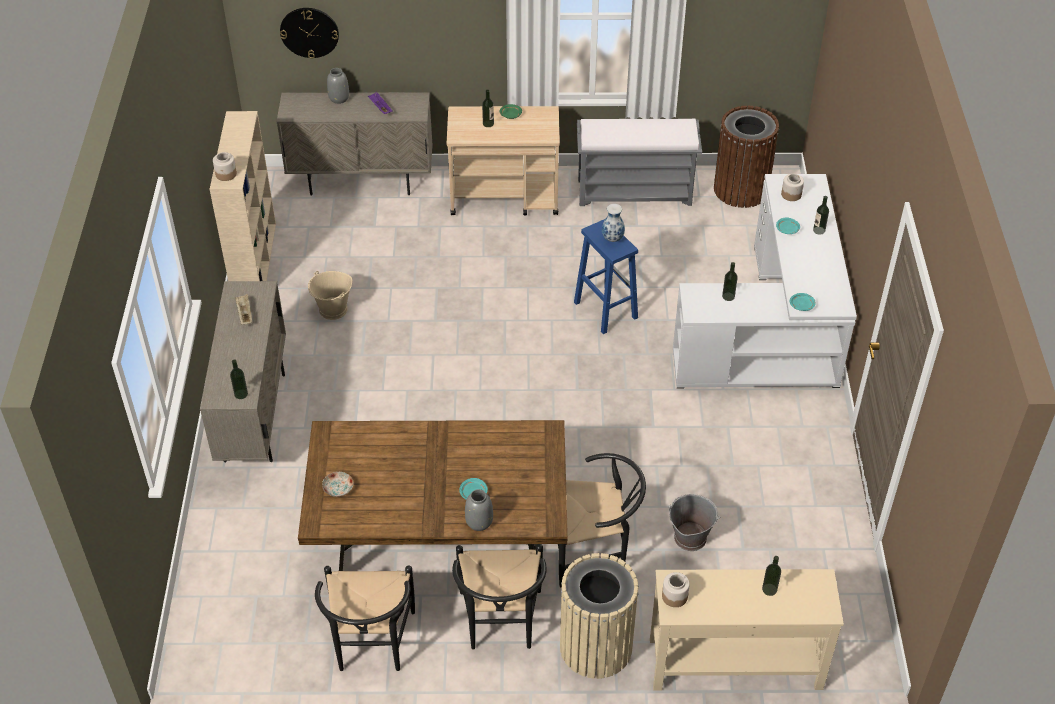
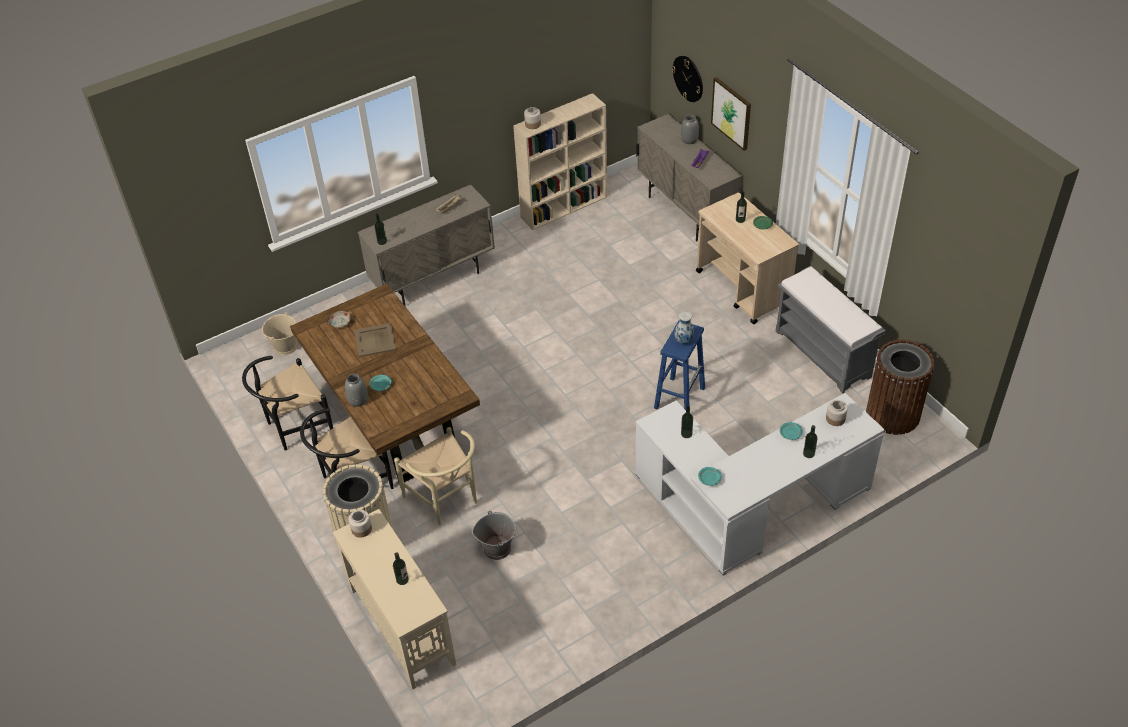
camera: 60 degrees right, 0 degrees up
beige bucket [308,271,352,320] -> beige bucket moved to [262,312,297,356]
black chair [558,453,646,587] -> beige chair [394,427,477,525]
none -> beige tray [354,323,396,357]
none -> picture [711,77,751,151]

